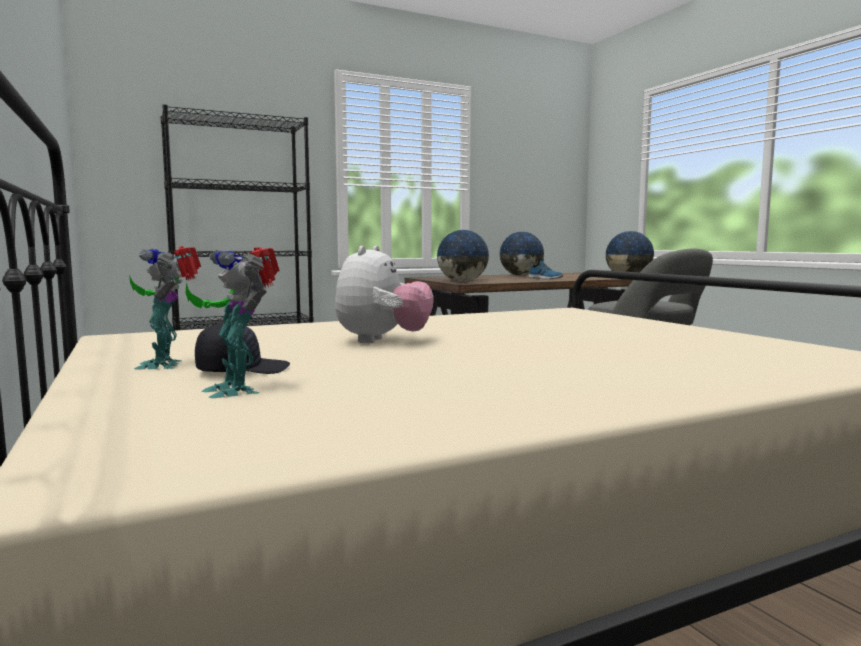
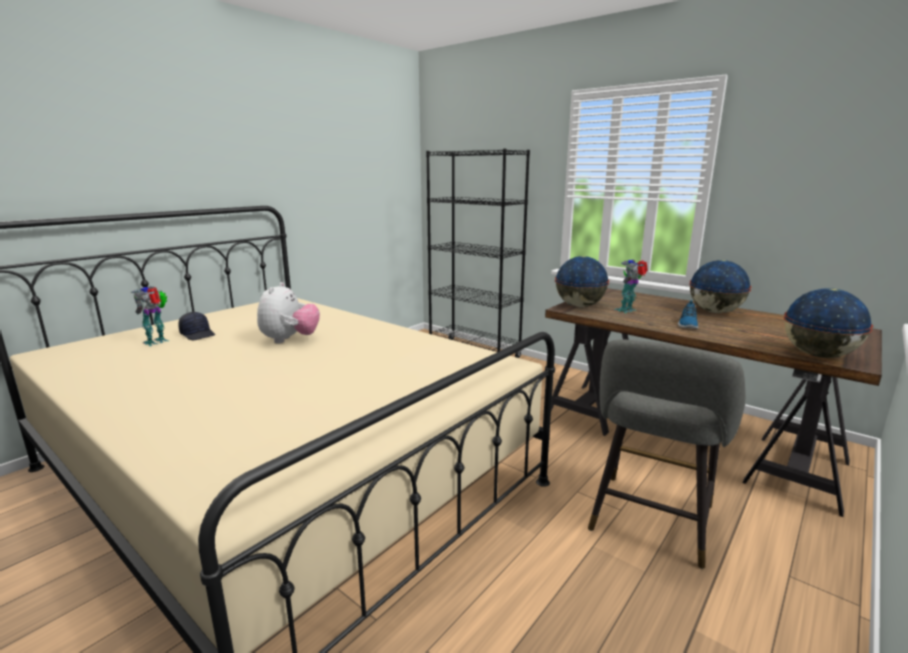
camera: 65 degrees right, 10 degrees up
toy robot [129,246,201,370] -> toy robot moved to [614,259,648,313]
plush toy [335,245,434,343] -> plush toy turned 75 degrees counterclockwise [257,282,320,344]

